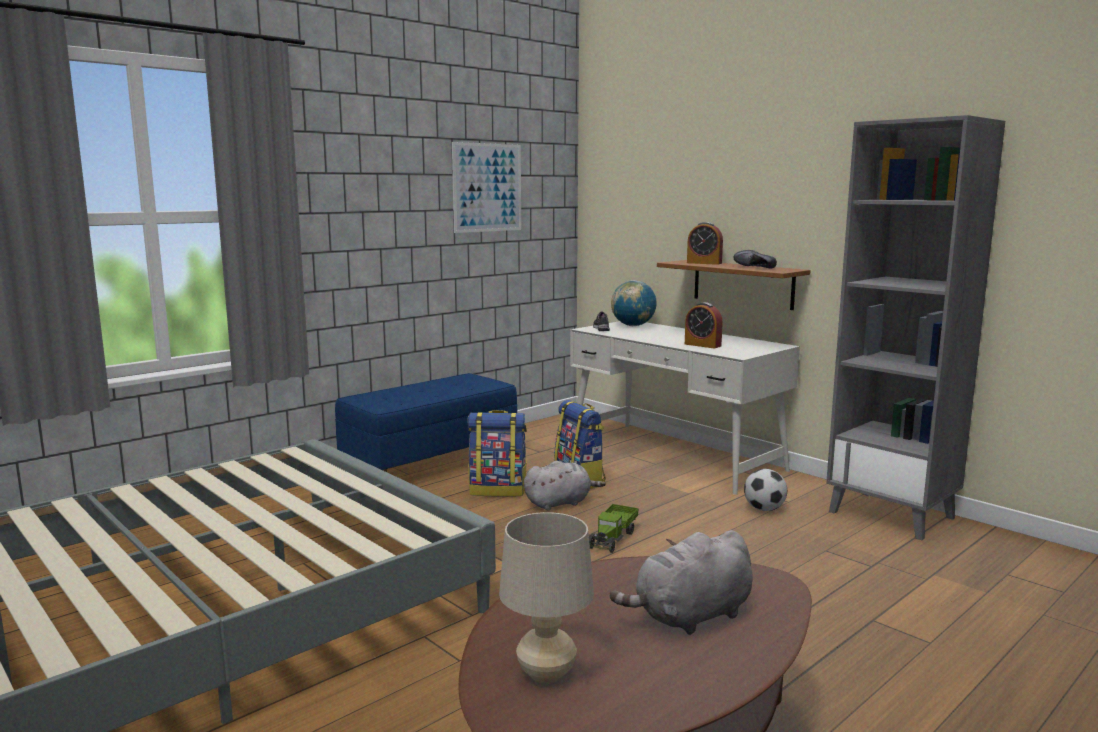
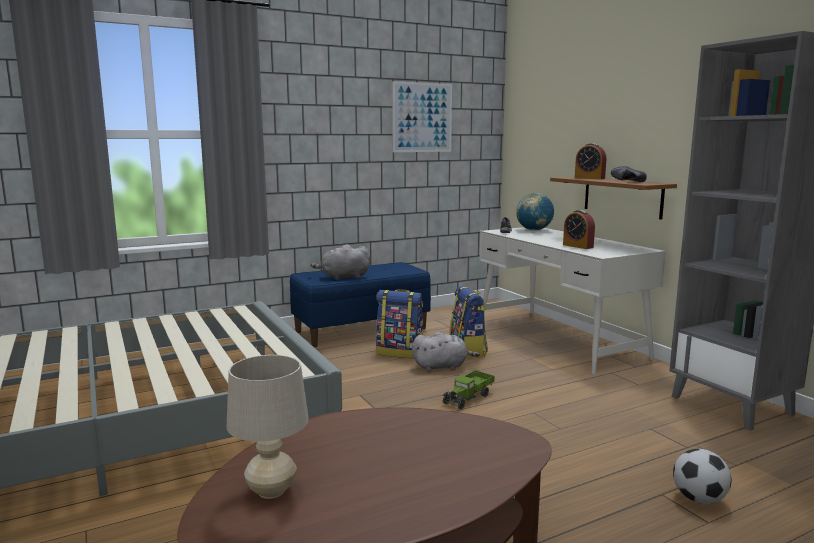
camera: 15 degrees right, 0 degrees up
grey plush toy [610,530,752,635] -> grey plush toy moved to [310,244,370,280]
football [744,469,787,511] -> football moved to [673,449,731,504]

